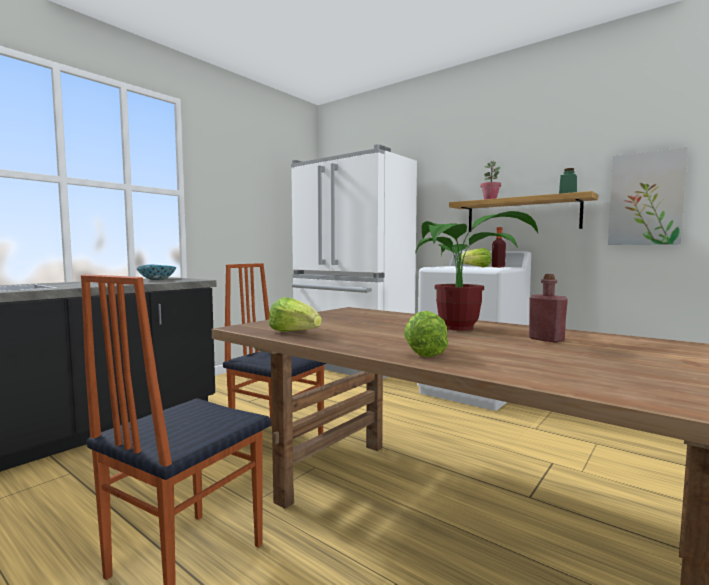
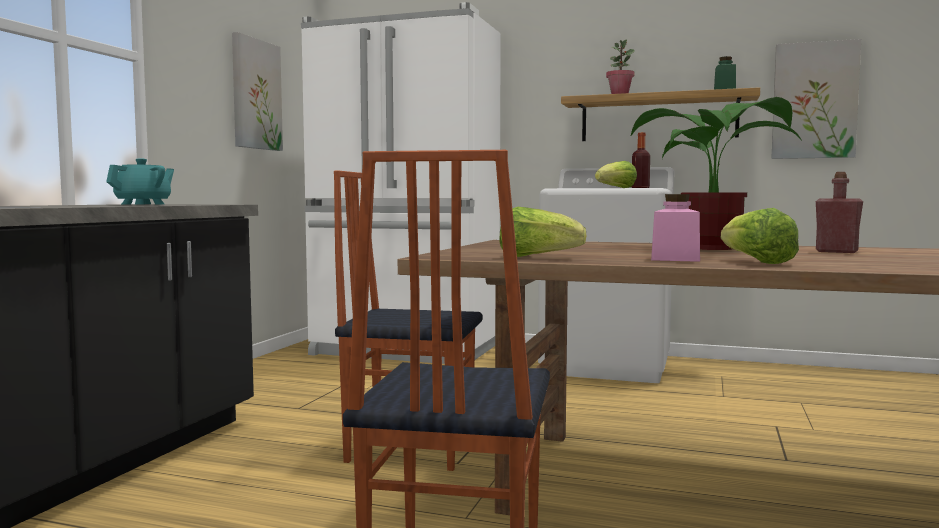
camera: 20 degrees left, 0 degrees up
bowl [136,265,176,280] -> turquoise teapot [106,159,174,205]
none -> picture [232,32,283,151]
none -> pink jar [651,194,700,262]

